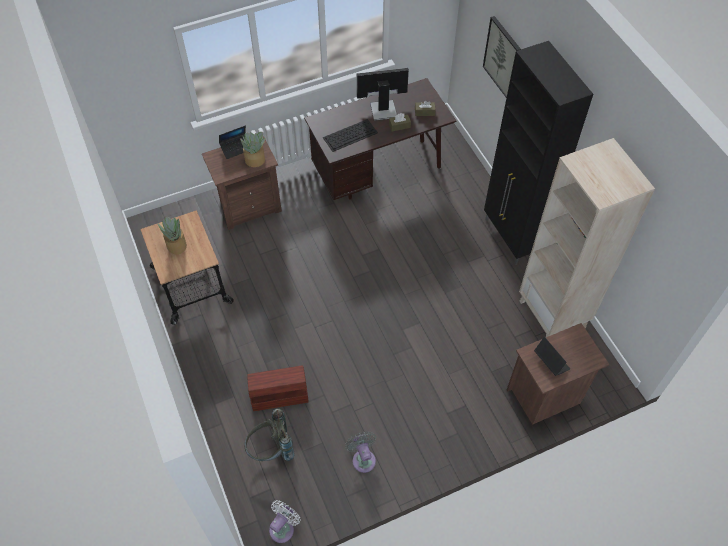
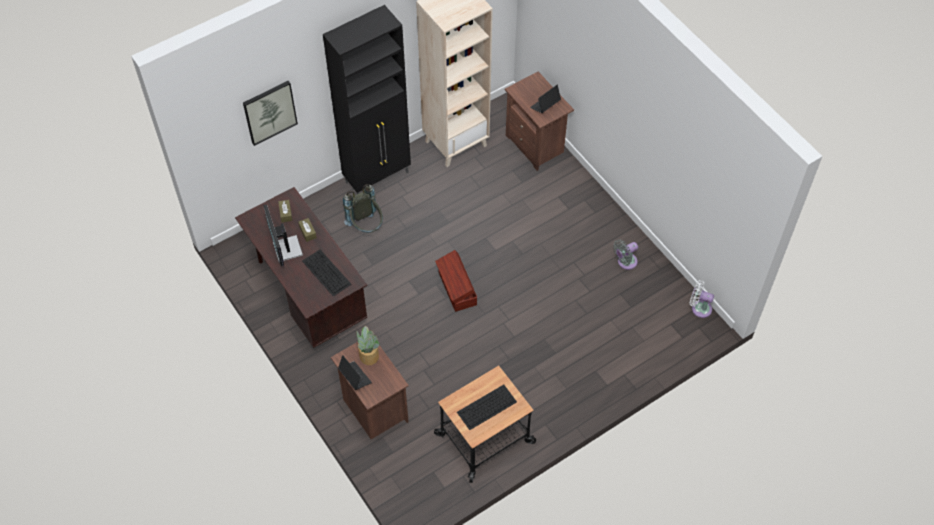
camera: 100 degrees left, 0 degrees up
potted plant [157,217,187,255] -> keyboard [457,385,517,430]
grey backpack [244,409,295,461] -> grey backpack moved to [343,184,383,233]
brown storage box [247,365,309,411] -> brown storage box moved to [435,250,477,312]

